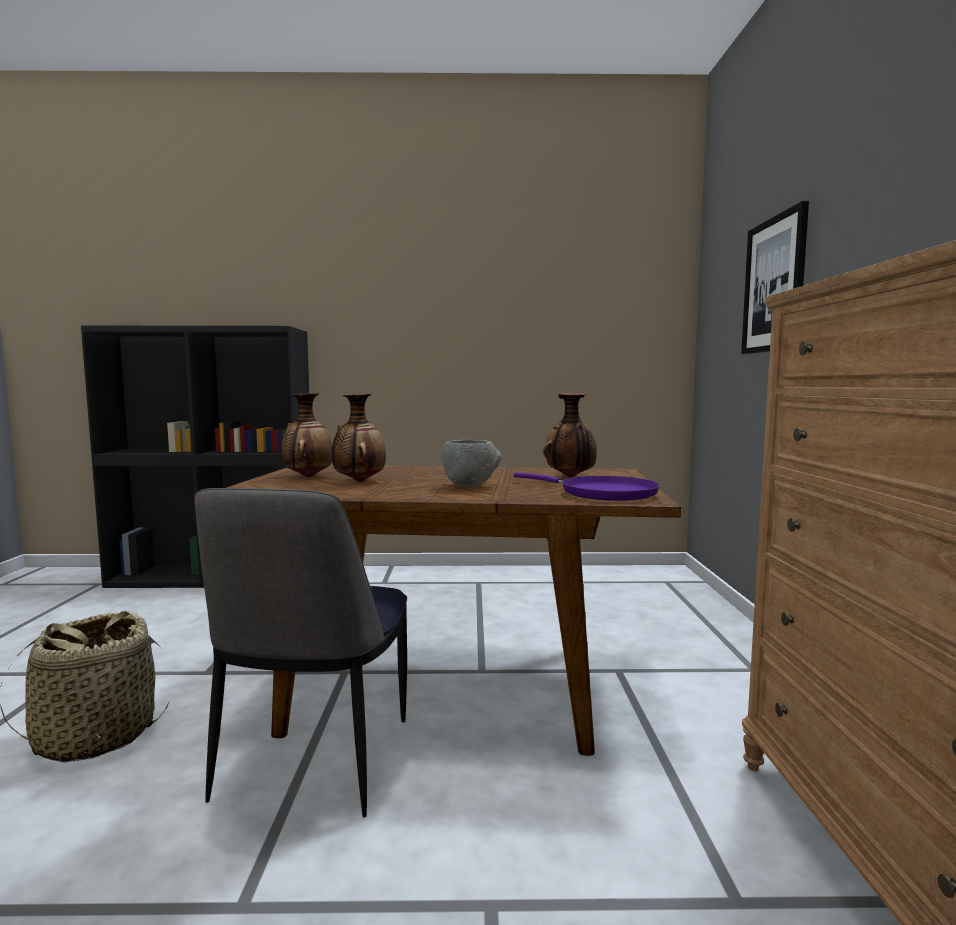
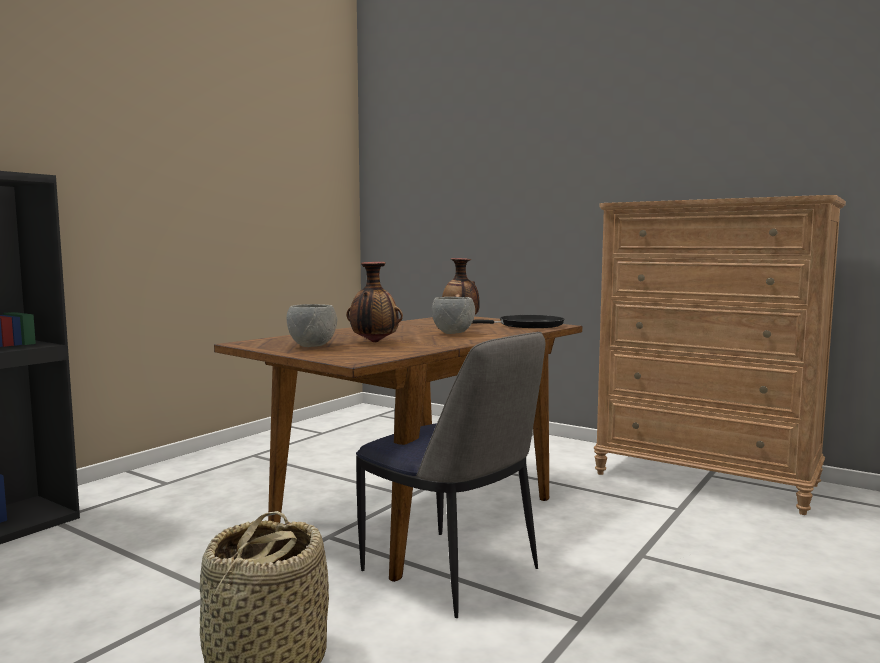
camera: 55 degrees left, 0 degrees up
vase [281,393,332,477] -> grey bowl [286,304,338,347]
purple frying pan [513,472,660,501] -> black frying pan [472,315,564,328]
picture [741,201,809,354] -> none

